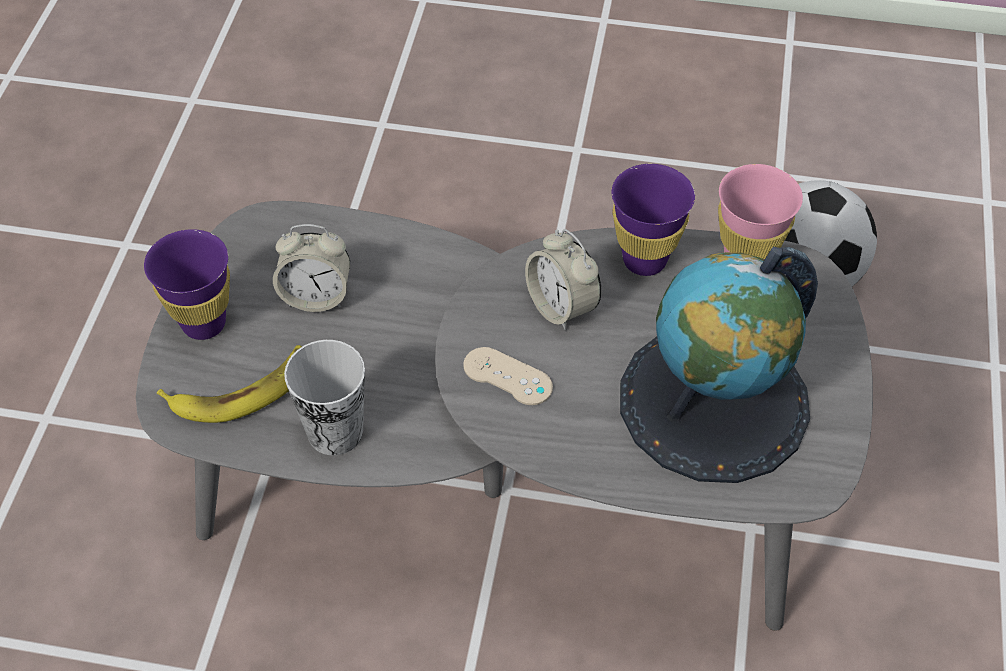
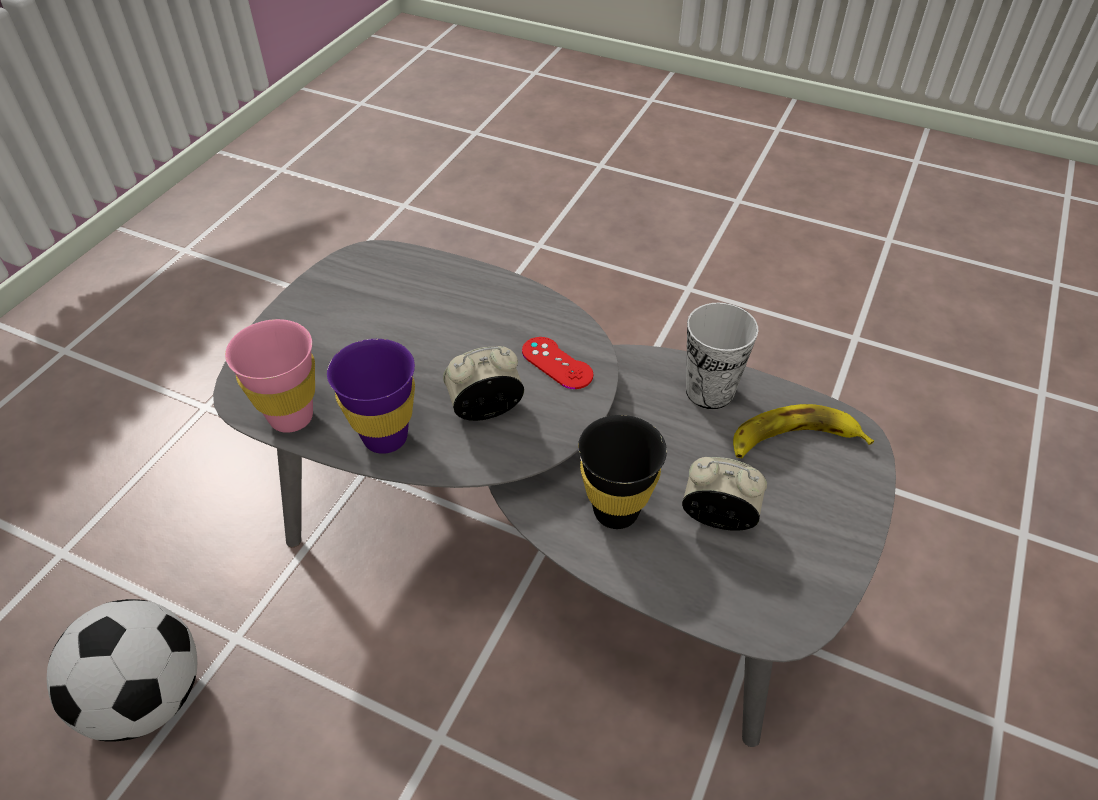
camera: 165 degrees left, 5 degrees down
purple cup [144,229,230,340] -> none
beige game controller [463,347,553,405] -> red game controller [522,337,593,389]
alarm clock [525,229,601,331] -> alarm clock turned 90 degrees counterclockwise [443,346,524,421]
globe [620,246,818,483] -> none
none -> black cup [578,415,667,529]

